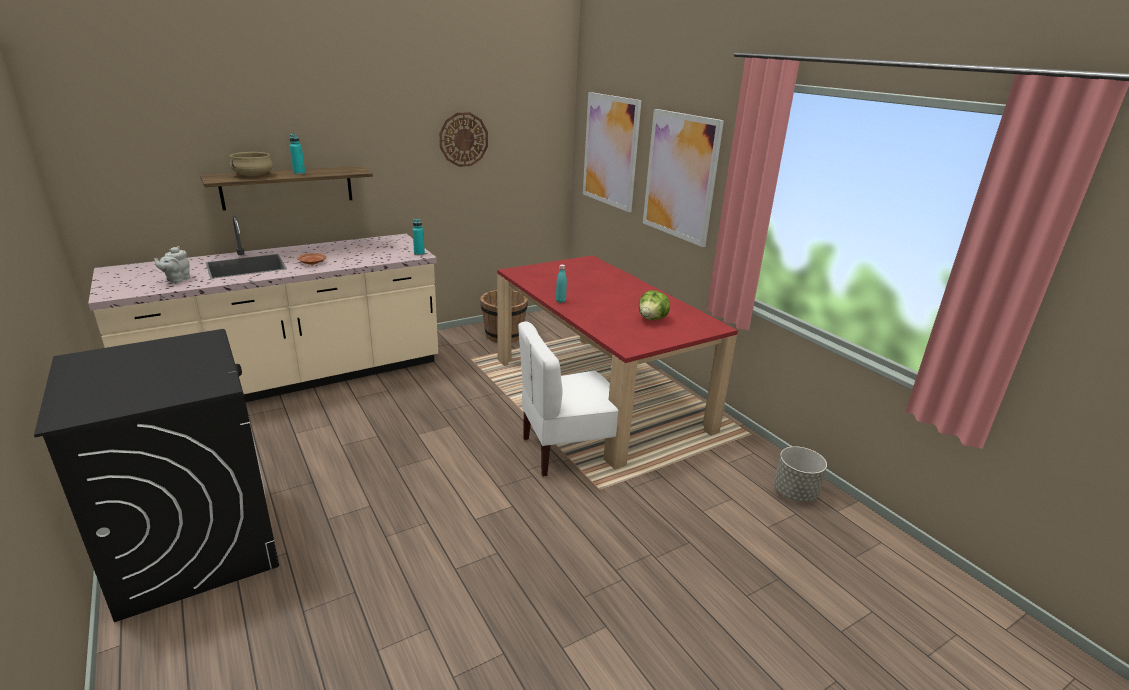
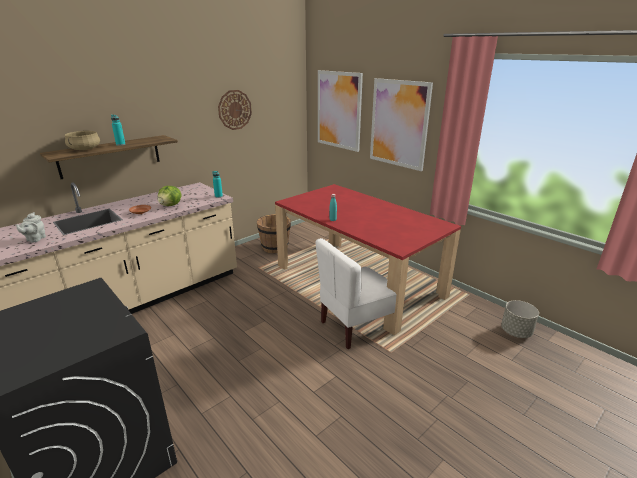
camera: 10 degrees left, 0 degrees up
lettuce [639,290,670,320] -> lettuce moved to [158,186,181,206]

